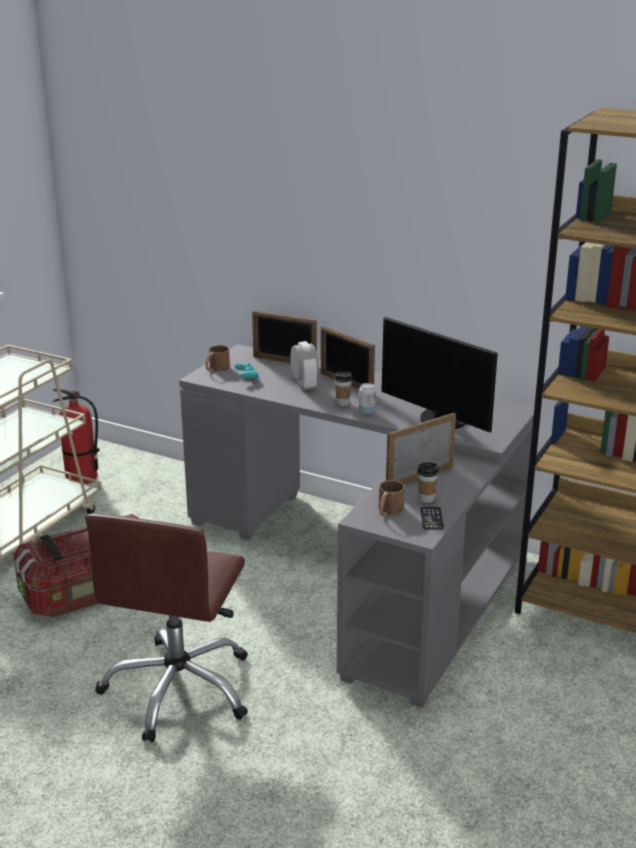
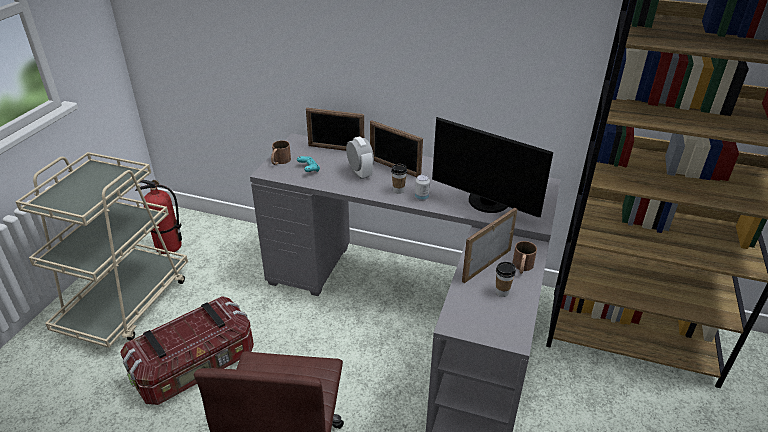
camera: 10 degrees left, 10 degrees up
brown mug [378,480,405,516] -> brown mug moved to [512,241,537,274]
phone [420,507,444,530] -> none

